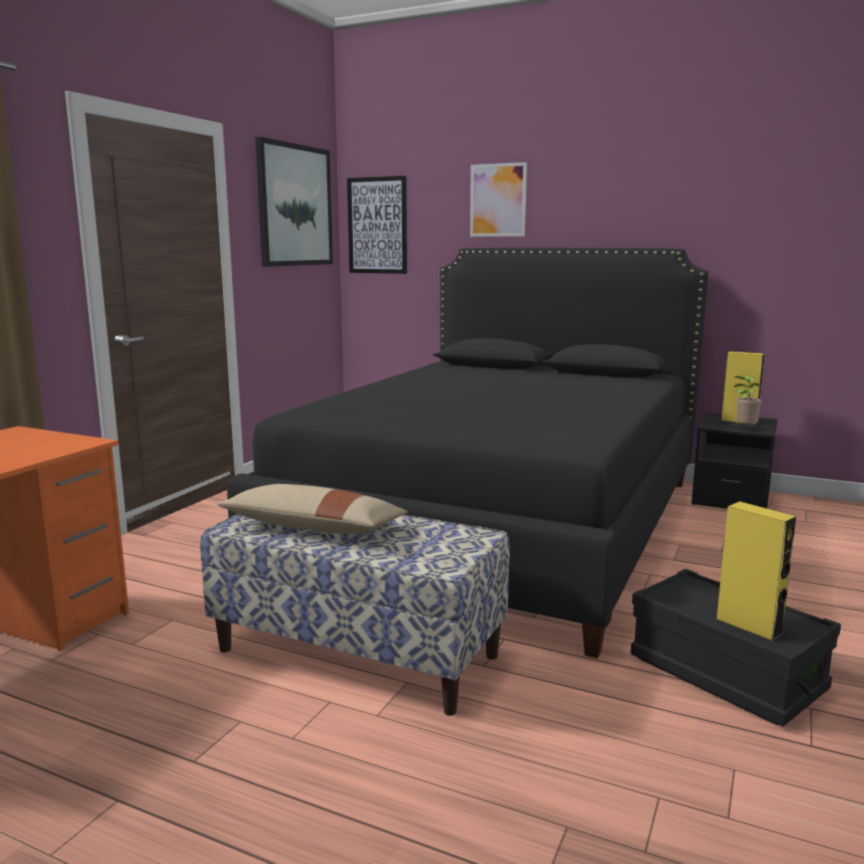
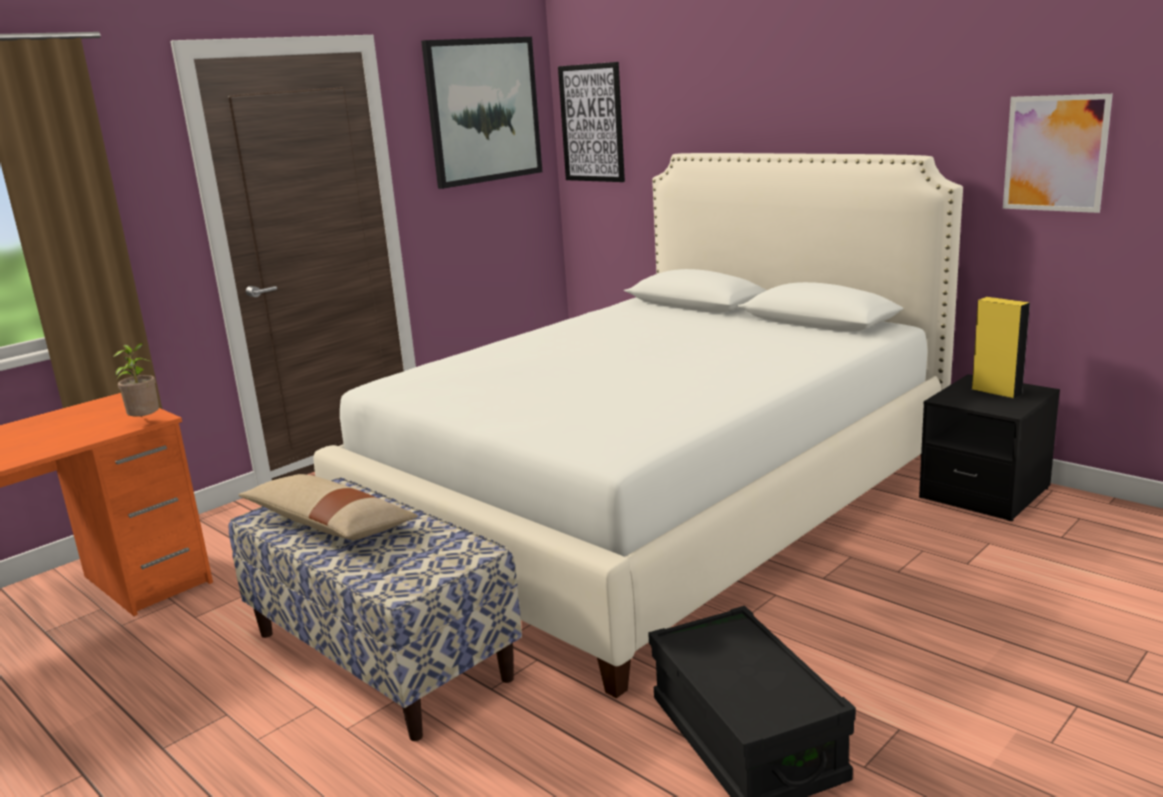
camera: 20 degrees right, 5 degrees up
black bed [227,248,708,658] -> white bed [313,153,963,698]
picture [470,162,527,237] -> picture moved to [1003,94,1113,213]
yellow speaker [715,501,796,642] -> none
potted plant [734,375,762,425] -> potted plant moved to [113,343,159,417]

